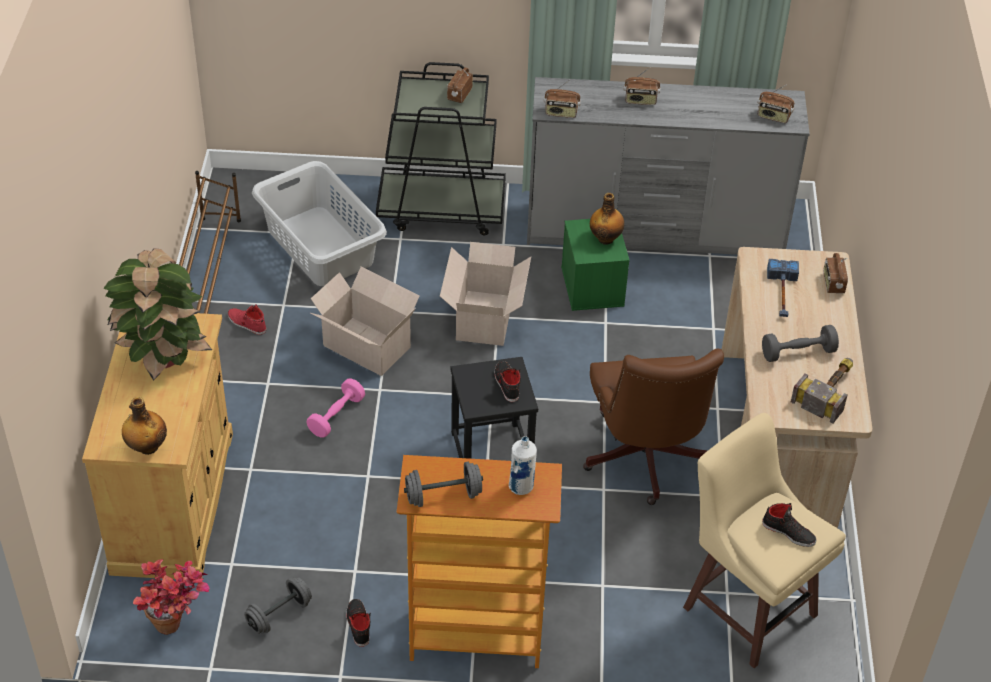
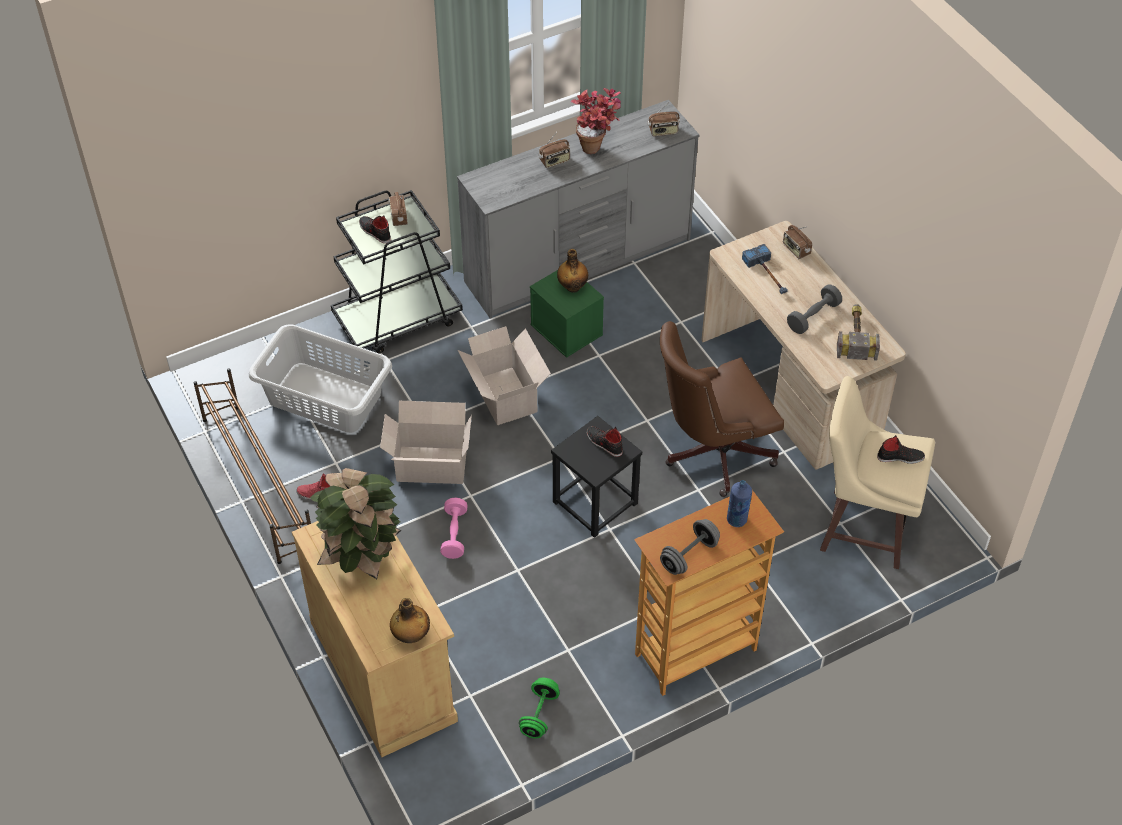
camera: 30 degrees left, 5 degrees up
potted plant [133,559,210,635] -> potted plant moved to [571,88,621,154]
grey dumbbell [244,577,312,634] -> green dumbbell [519,678,560,739]
black shoe [346,599,371,647] -> black shoe moved to [359,215,391,243]
white bottle [509,436,537,495] -> blue bottle [727,480,752,527]
radio [544,80,581,118] -> none
brown office chair [583,348,724,505] -> brown office chair turned 105 degrees clockwise [660,321,784,497]

